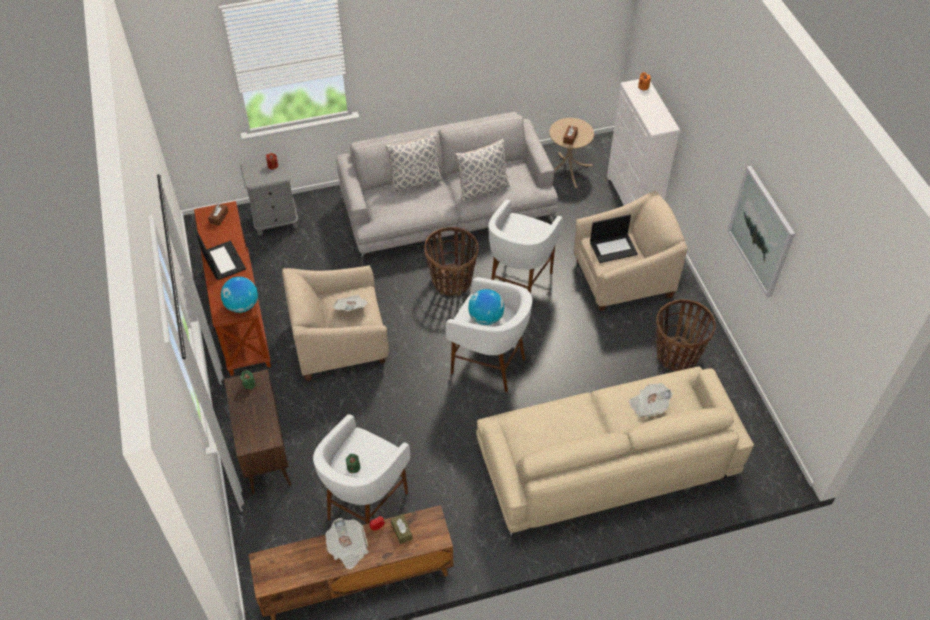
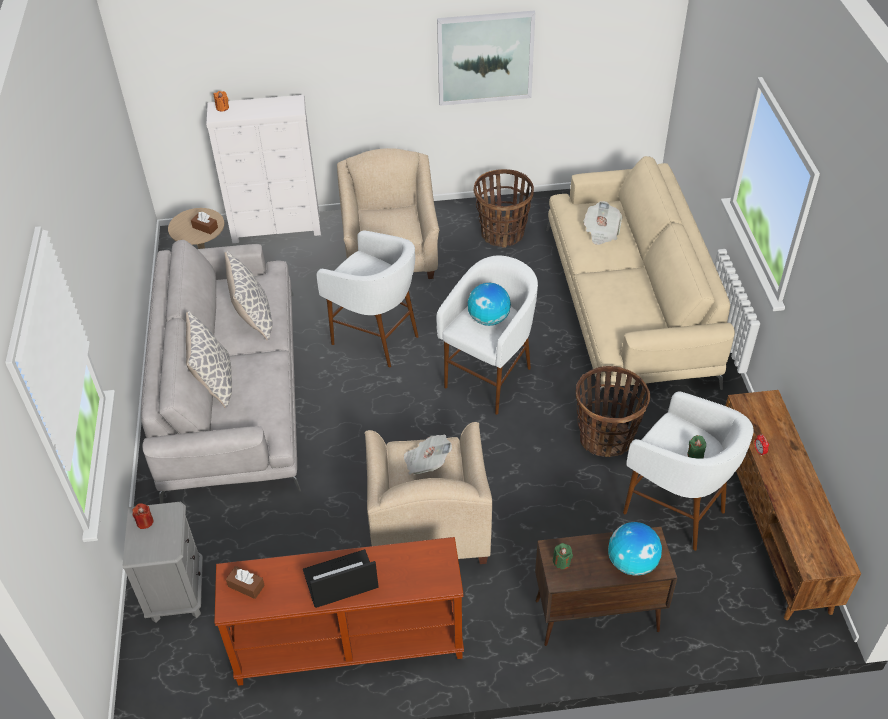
camera: 80 degrees left, 5 degrees down
globe [221,277,258,313] -> globe moved to [608,522,662,576]
newspaper [325,518,369,569] -> none
brown tissue box [391,514,412,544] -> none
basket [424,227,479,296] -> basket moved to [576,366,650,457]
laptop [590,214,638,263] -> none

